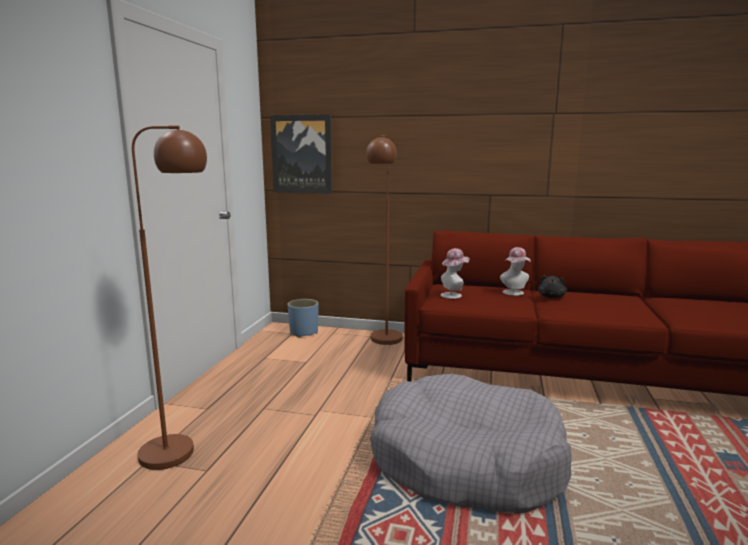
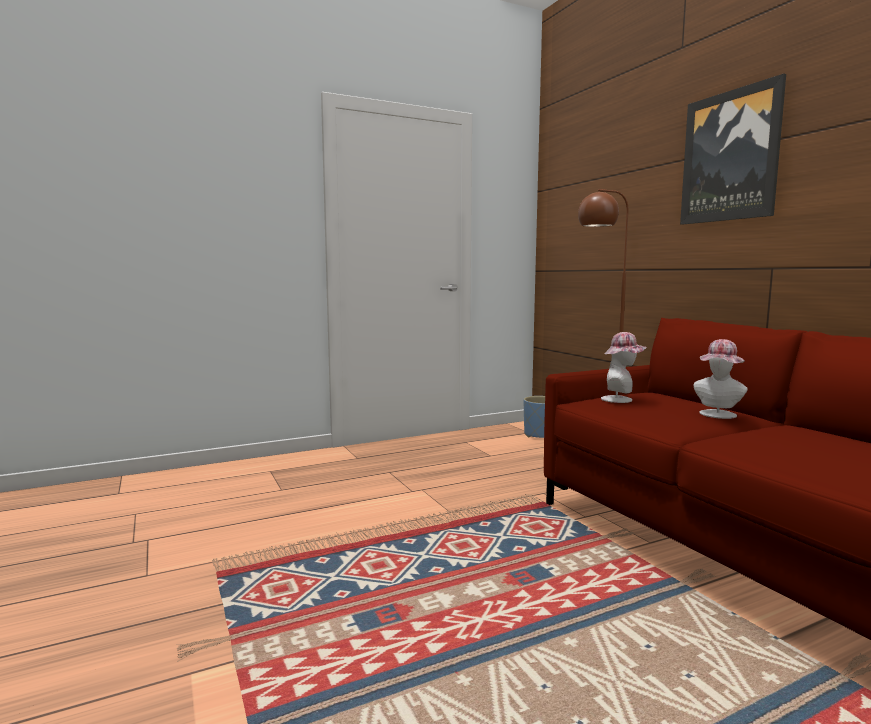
camera: 50 degrees right, 5 degrees down
brown floor lamp [132,126,207,470] -> none
picture [270,114,332,194] -> picture moved to [680,74,786,225]
grey dog bed [370,374,572,513] -> none
black plush toy [538,275,567,298] -> none

